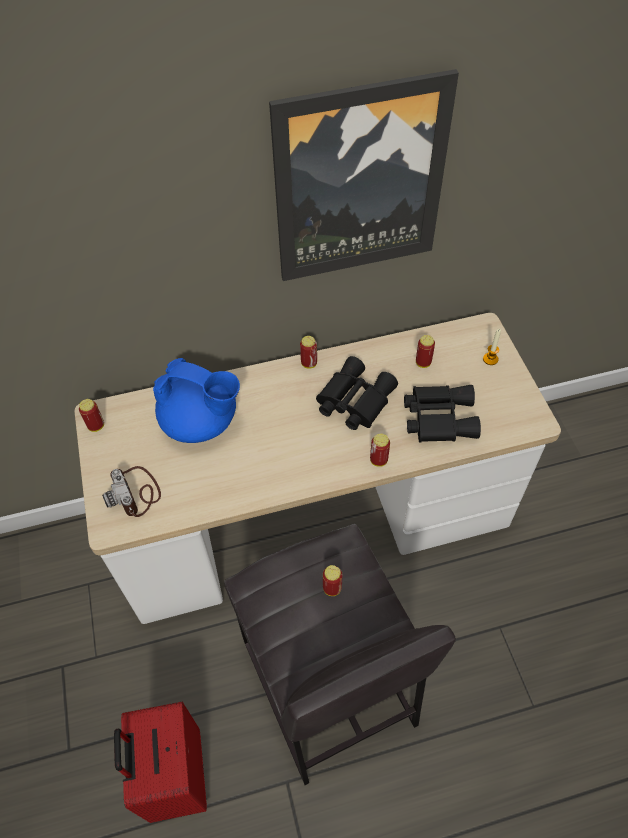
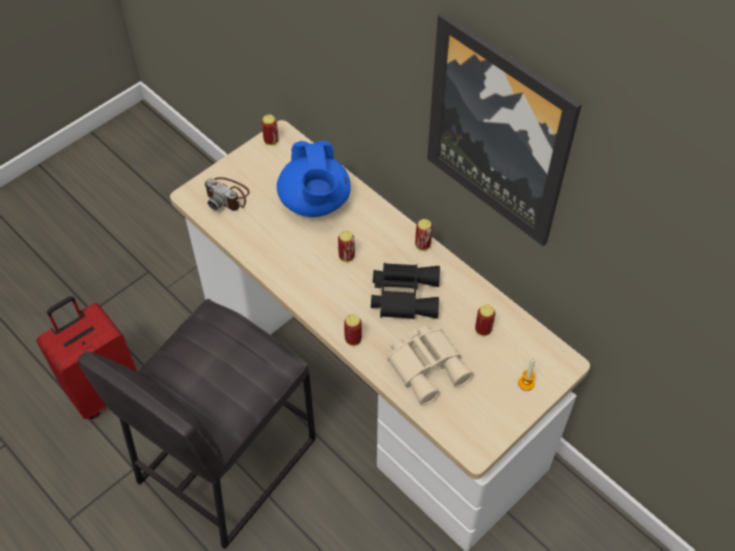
camera: 60 degrees right, 0 degrees up
camera [102,466,161,517] -> camera turned 90 degrees counterclockwise [204,177,250,211]
can [323,565,343,596] -> can moved to [338,230,355,262]
black binoculars [404,385,481,442] -> beige binoculars [387,326,473,405]

